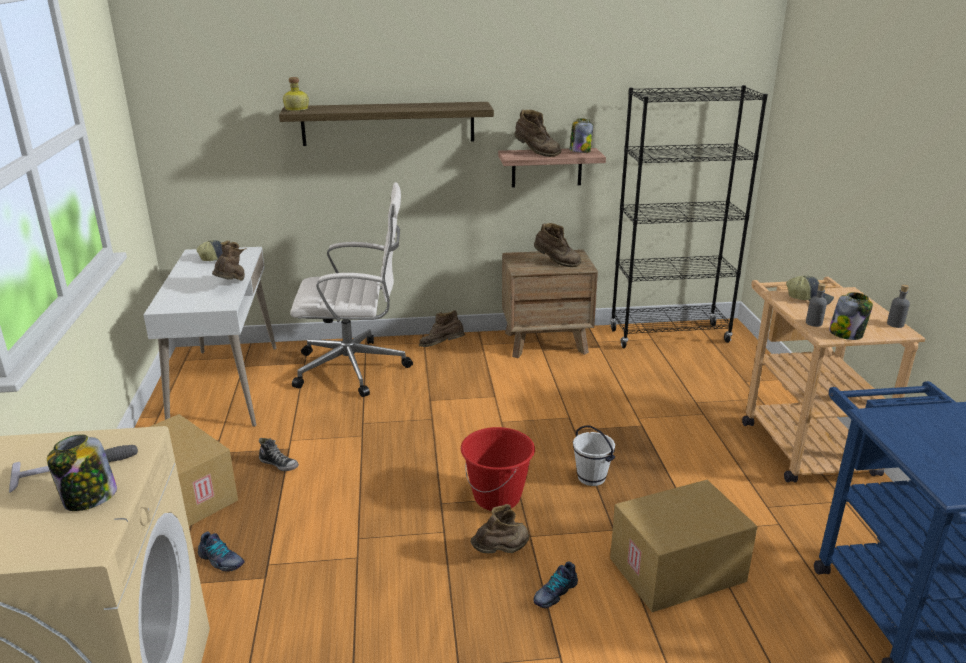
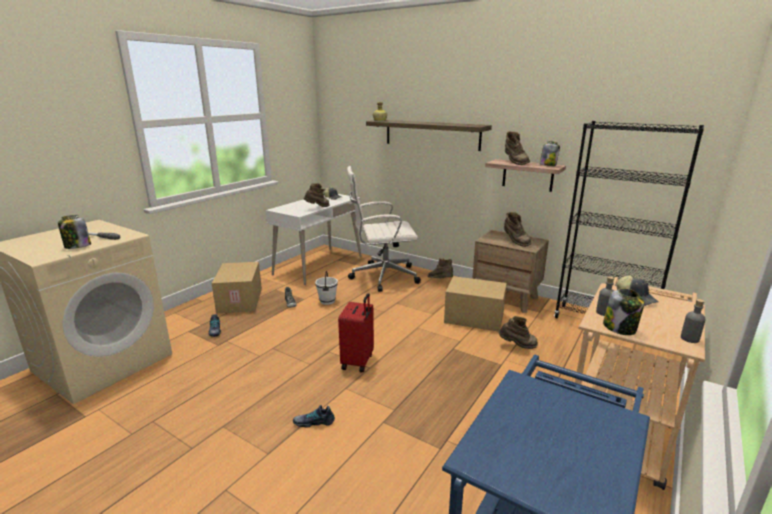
camera: 40 degrees right, 5 degrees down
white office chair [290,182,413,397] -> white office chair turned 135 degrees clockwise [347,166,421,292]
red bucket [461,427,535,511] -> red suitcase [338,293,374,373]
brown boot [471,504,529,553] -> brown boot moved to [498,316,538,349]
white bucket [573,425,615,486] -> white bucket moved to [315,271,338,305]
cardboard box [610,480,757,612] -> cardboard box moved to [444,276,507,331]

